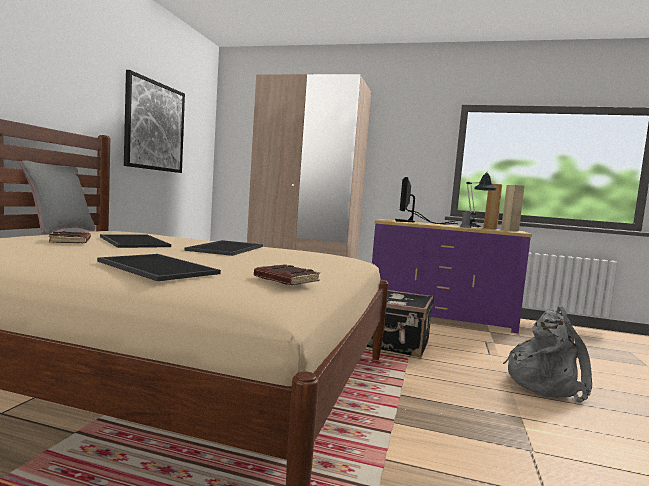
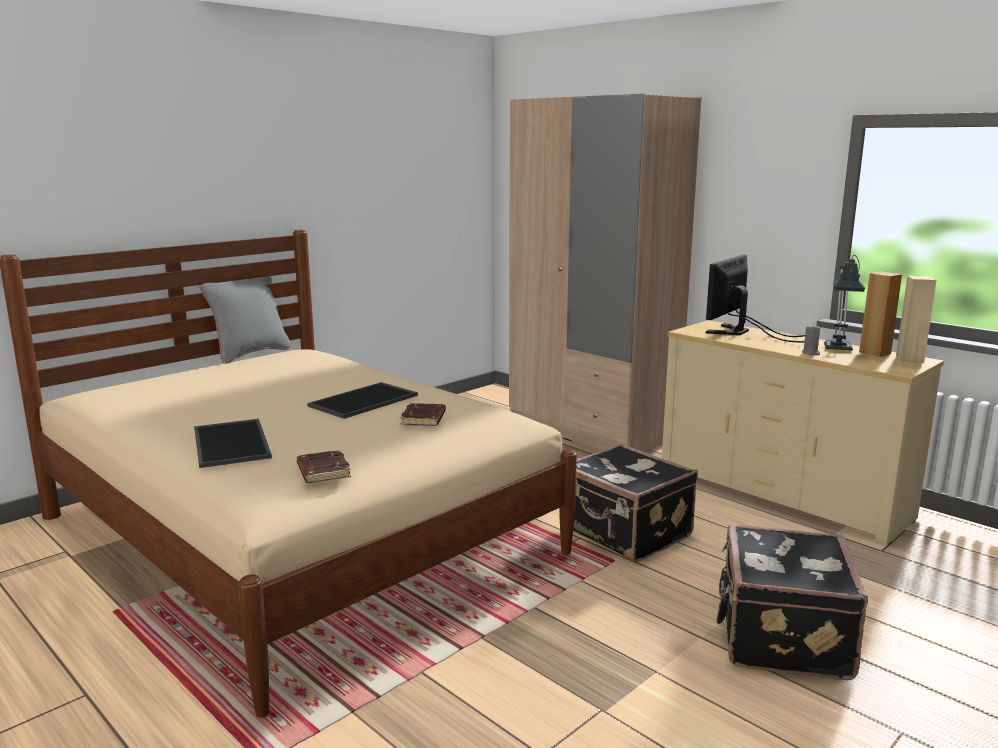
camera: 30 degrees right, 10 degrees up
brown book [49,231,91,243] -> brown book moved to [400,403,446,426]
tray [100,234,171,248] -> none
picture [124,70,185,173] -> none
purple dresser [372,219,532,333] -> beige dresser [662,320,944,546]
grey backpack [503,306,592,403] -> black suitcase [716,524,868,680]

